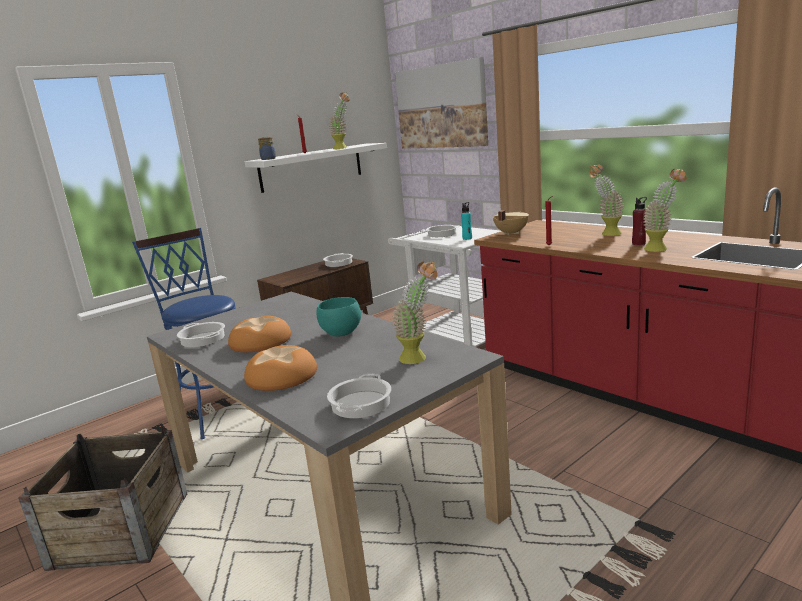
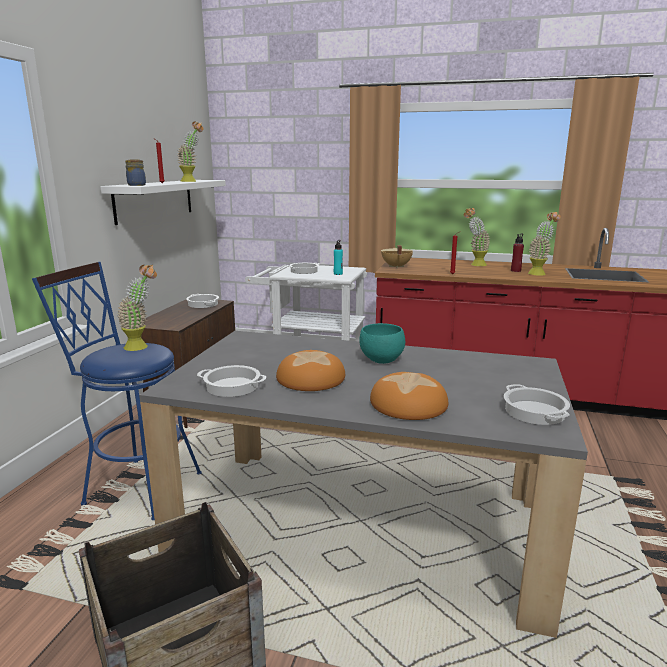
camera: 35 degrees left, 0 degrees up
potted plant [392,262,438,364] -> potted plant moved to [117,265,157,351]
picture [395,57,488,149] -> none

